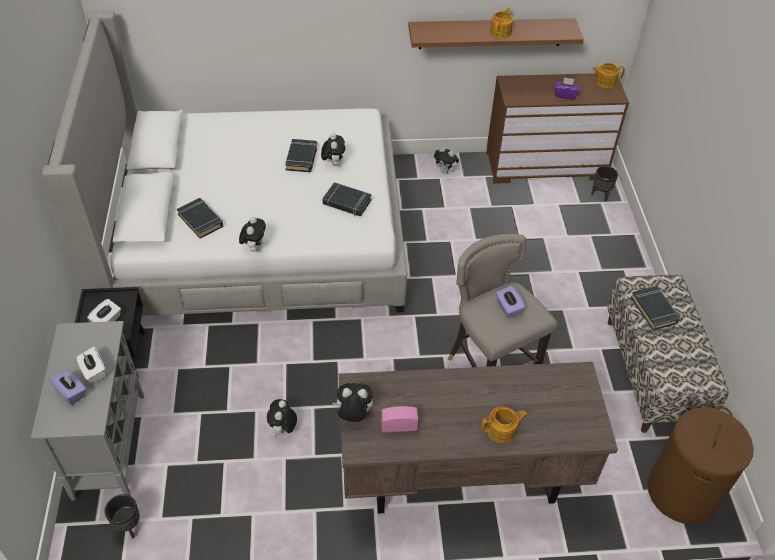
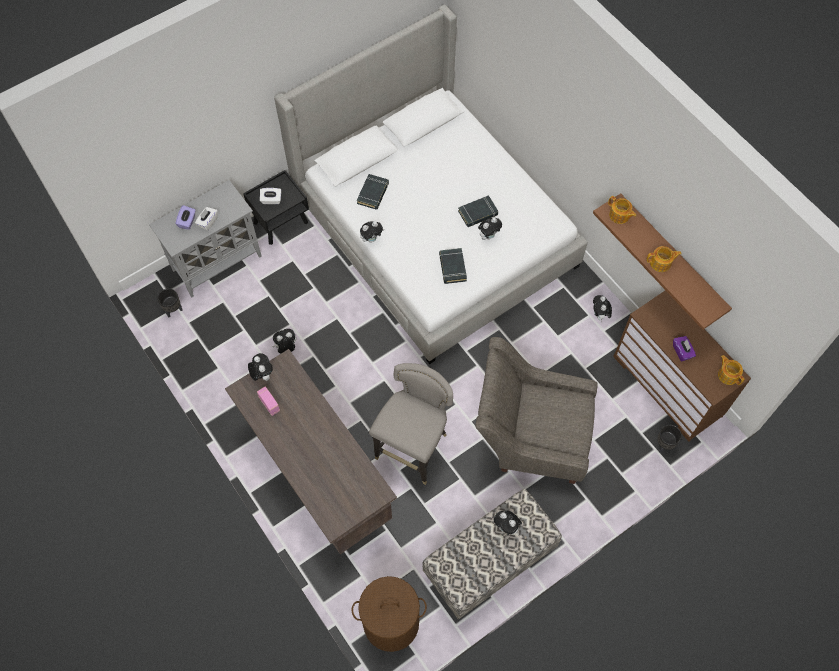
camera: 60 degrees right, 15 degrees up
teapot [481,406,527,443] -> teapot moved to [608,196,636,224]
purple tissue box [496,285,526,318] -> none
black book [631,286,680,330] -> plush toy [494,511,522,535]
none -> grey armchair [476,337,598,484]

